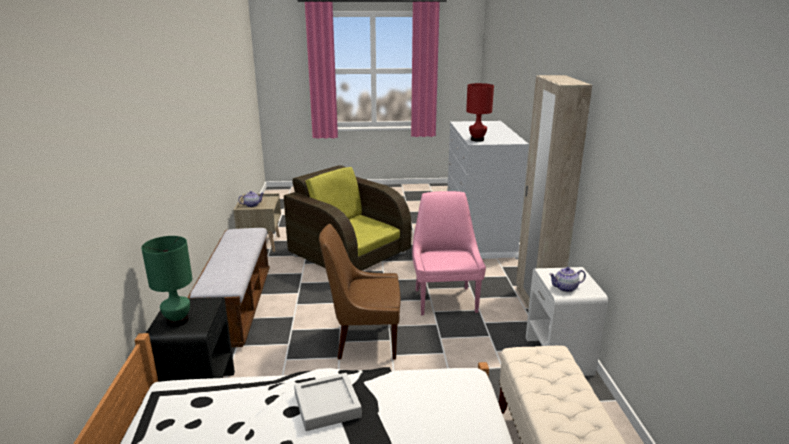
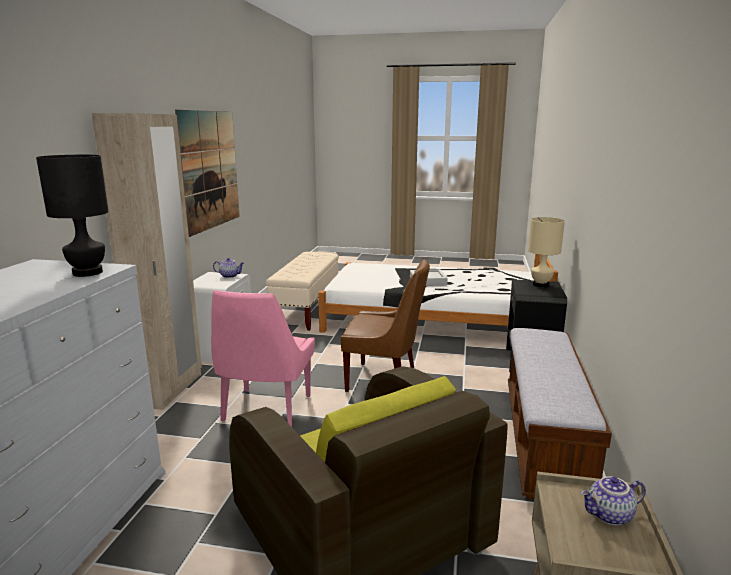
camera: 165 degrees left, 5 degrees down
green table lamp [141,236,193,327] -> beige table lamp [528,217,565,288]
red table lamp [466,83,494,142] -> black table lamp [36,155,108,277]
none -> picture [175,110,240,237]

